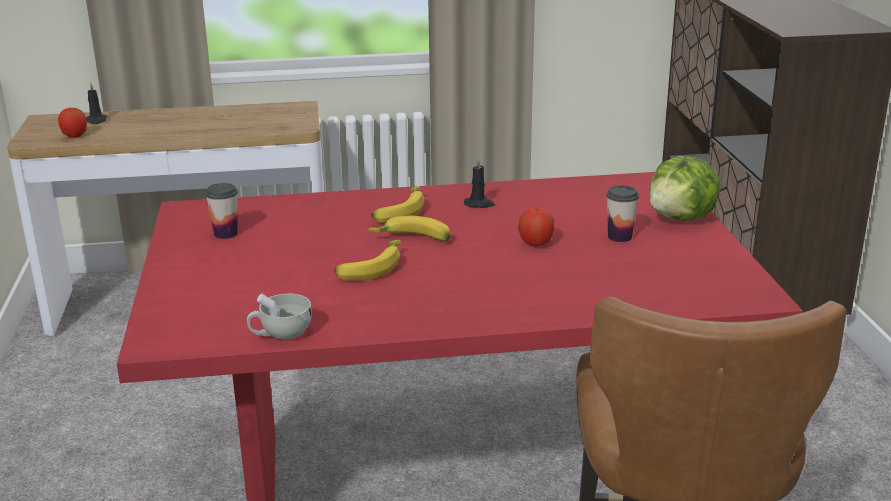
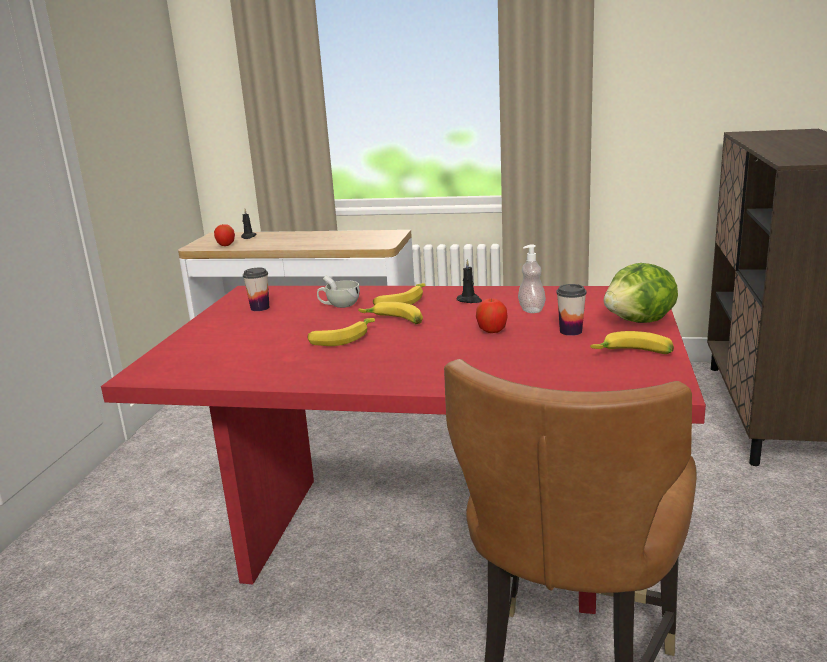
camera: 20 degrees right, 5 degrees down
white cup [247,294,312,340] -> white cup moved to [317,275,360,308]
none -> soap dispenser [518,245,546,313]
none -> banana [590,331,674,354]

